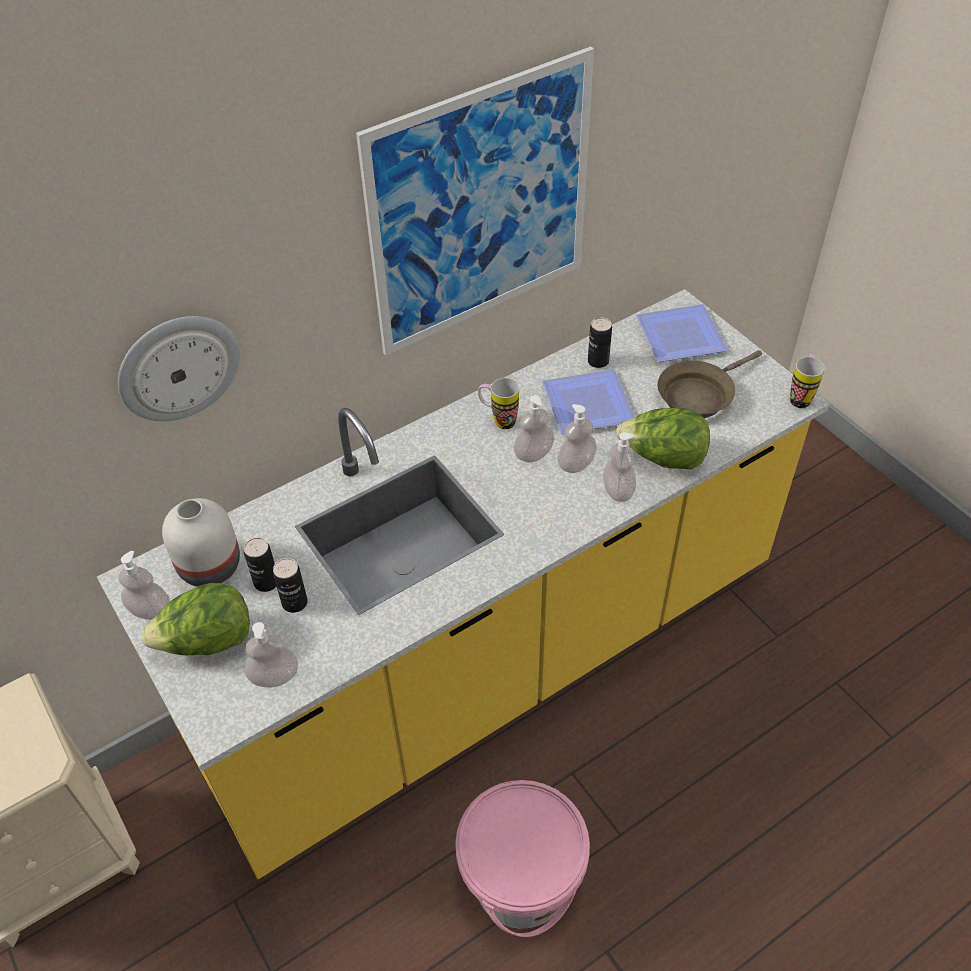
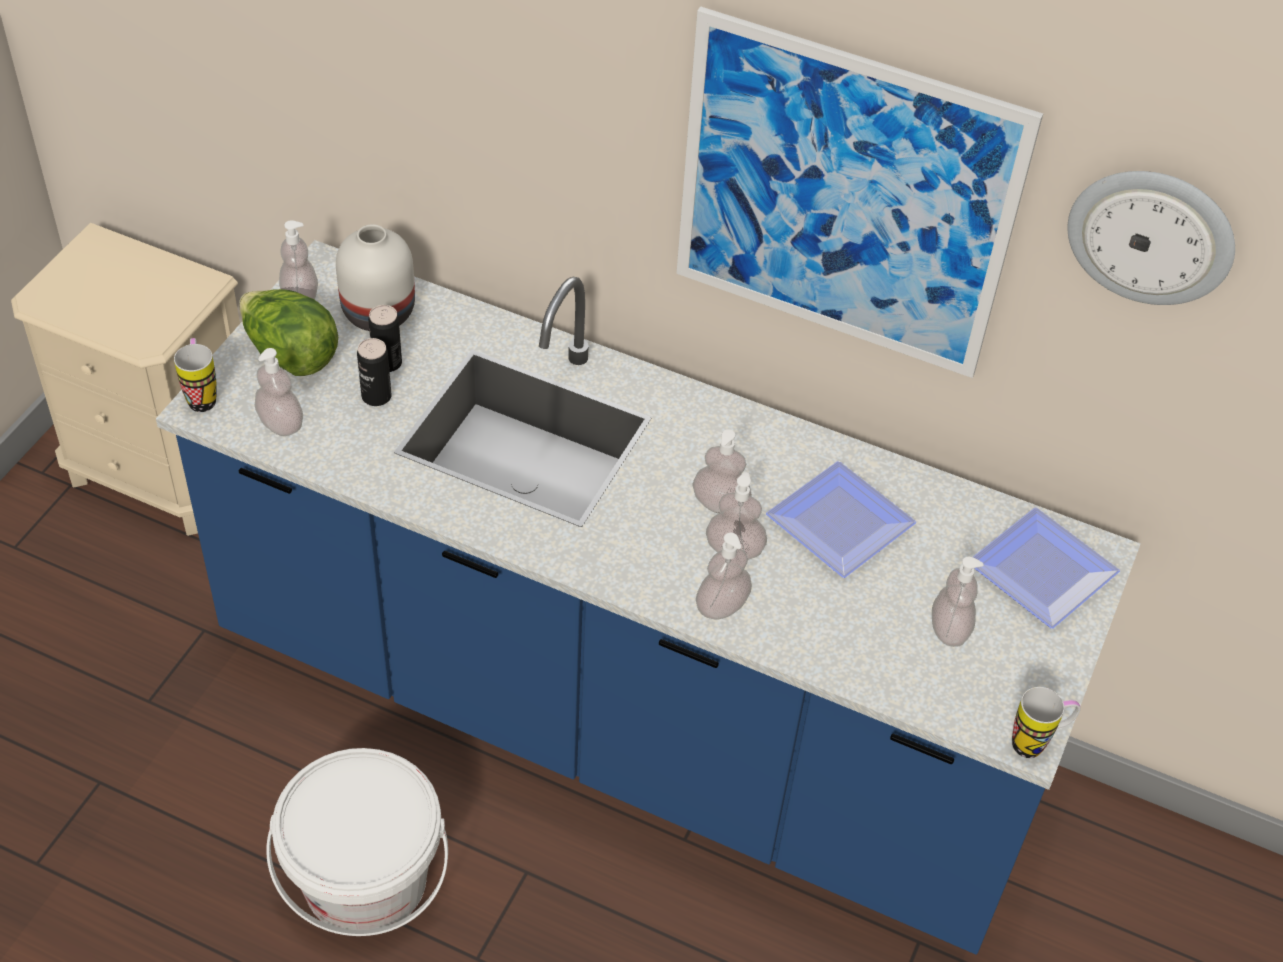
camera: 55 degrees right, 0 degrees up
yellow counter [97,289,830,879] -> blue counter [156,240,1141,955]
wall clock [118,316,240,421] -> wall clock moved to [1067,171,1235,305]
pink bucket [455,780,590,937] -> white bucket [266,748,448,936]
mug [478,378,519,429] -> mug moved to [174,338,217,412]
can [588,317,612,368] -> none
lettuce [616,408,710,469] -> none
brown frying pan [657,350,762,418] -> soap dispenser [932,557,983,647]

